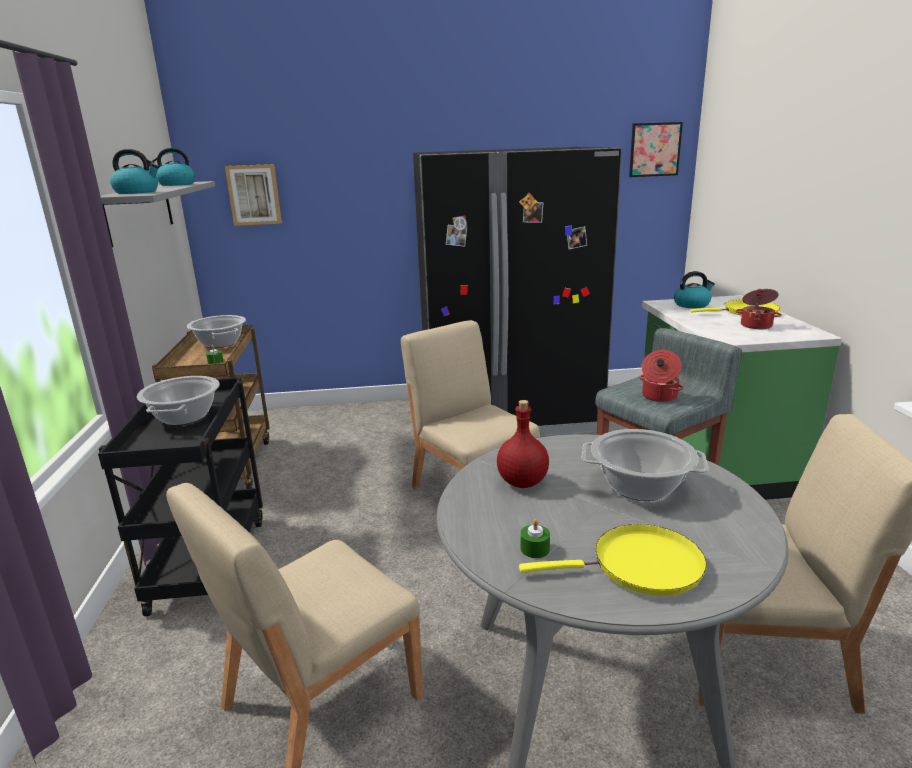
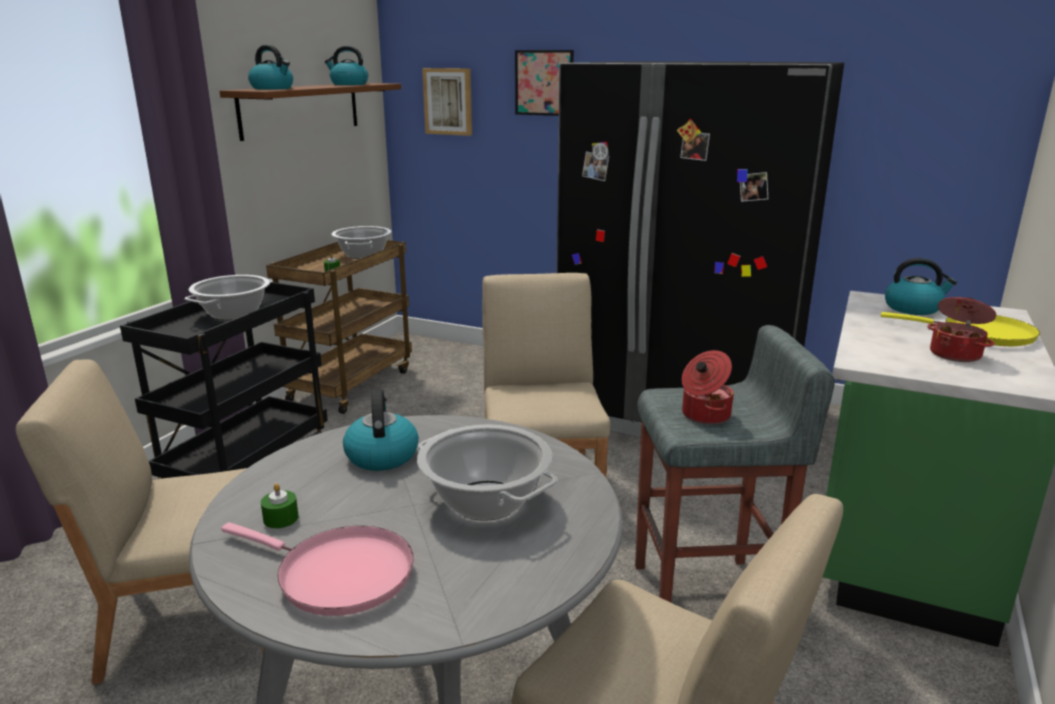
camera: 30 degrees right, 0 degrees up
grey shelf [101,181,215,247] -> brown shelf [220,83,401,141]
red bottle [497,400,549,488] -> kettle [343,389,419,471]
yellow frying pan [519,524,707,596] -> pink frying pan [221,522,414,616]
picture [629,122,683,177] -> picture moved to [515,50,574,116]

